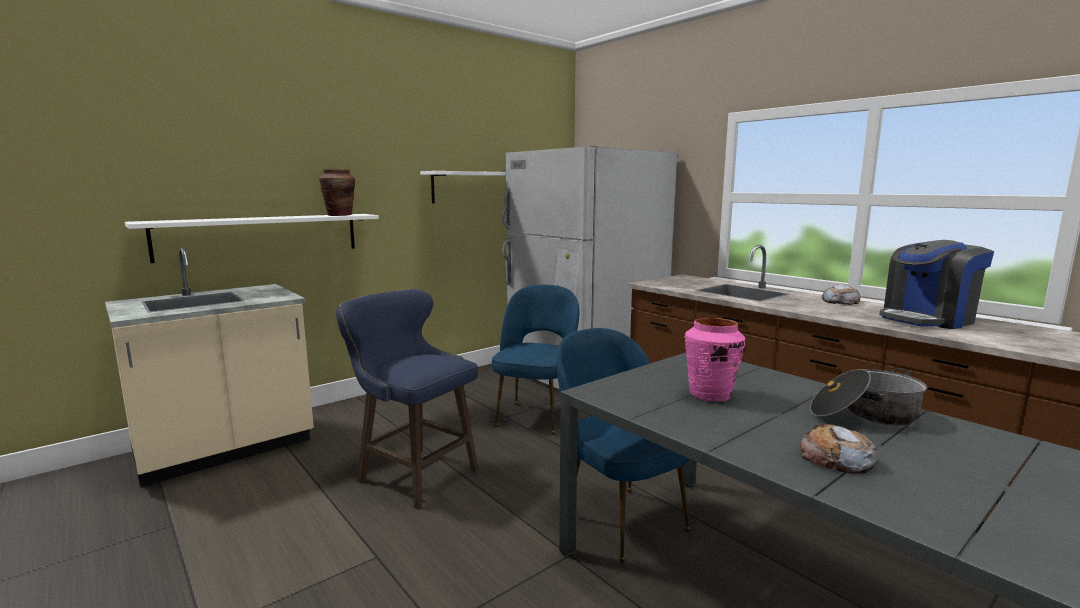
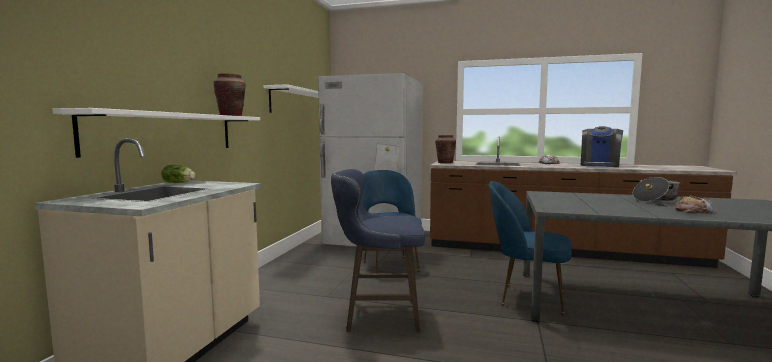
camera: 35 degrees left, 5 degrees down
pink vase [684,318,745,402] -> none
none -> lettuce [161,165,195,183]
none -> brown vase [435,135,456,163]

